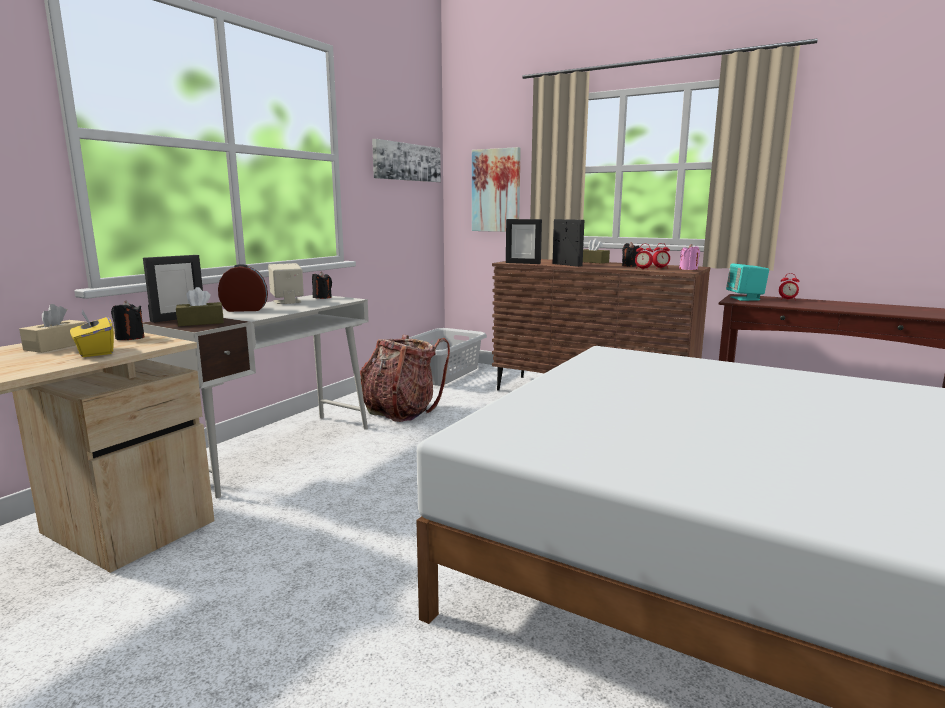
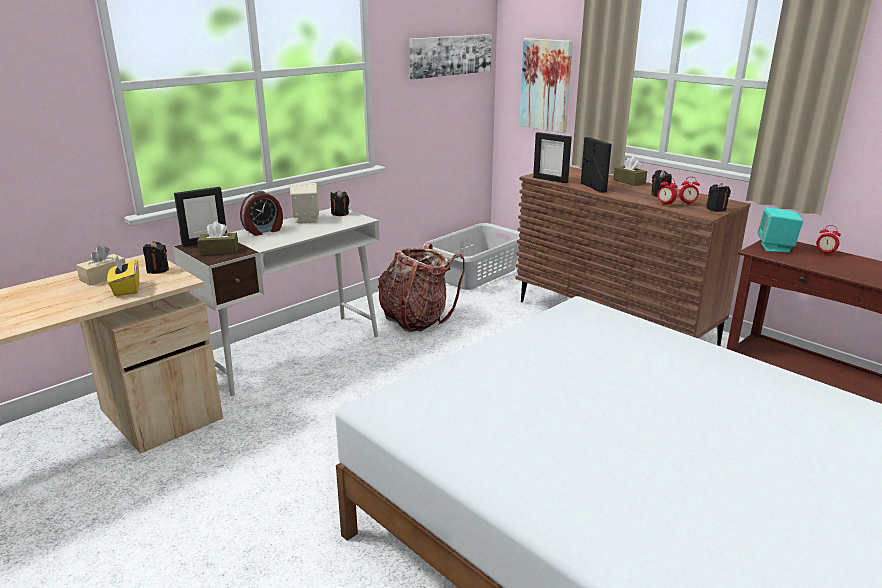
camera: 15 degrees right, 10 degrees up
alarm clock [218,264,268,312] -> alarm clock turned 135 degrees clockwise [240,191,283,236]
pink candle [679,244,700,270] -> black candle [706,183,731,212]

